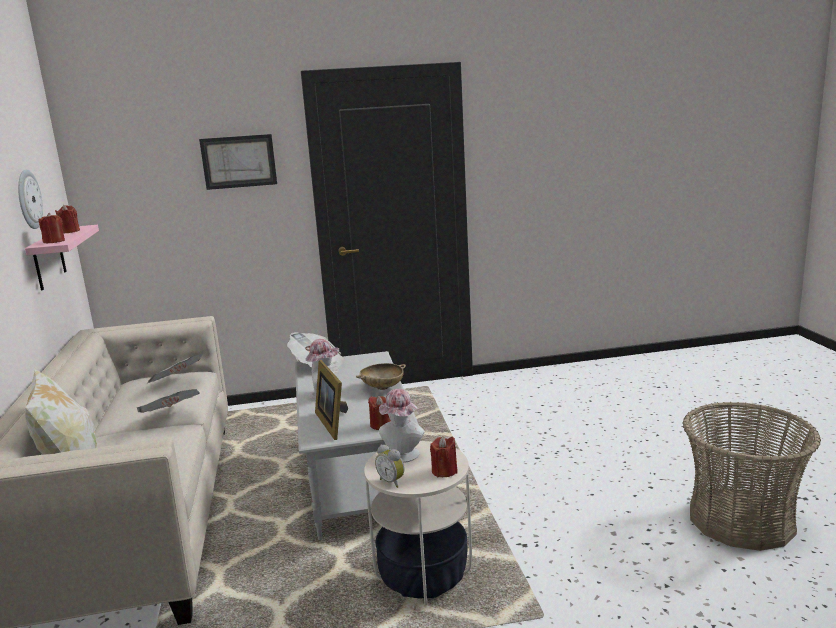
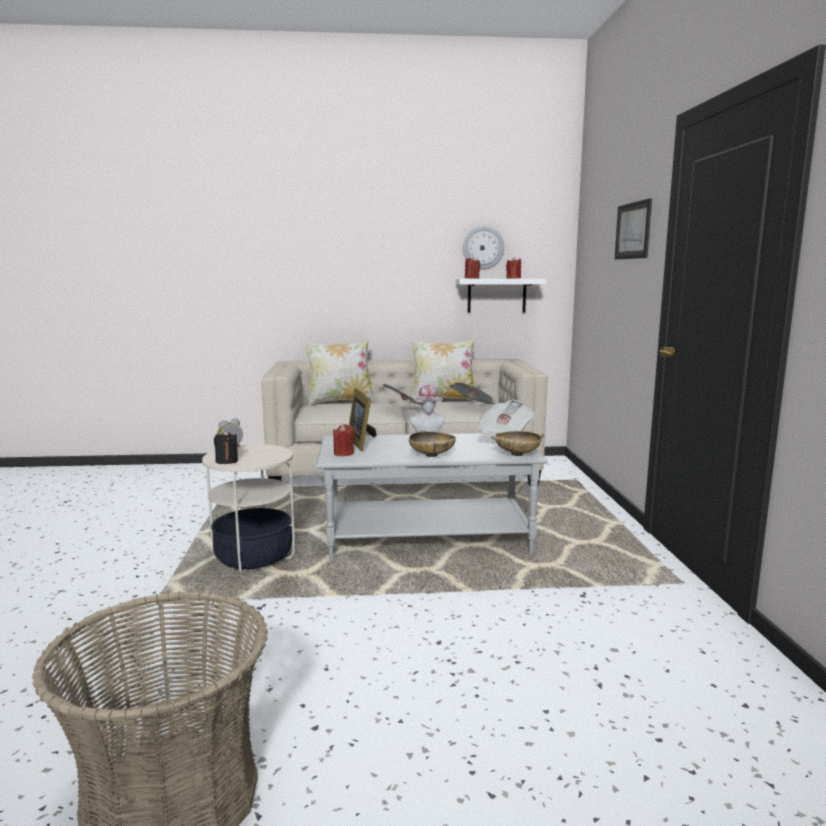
camera: 95 degrees right, 5 degrees down
pink shelf [25,225,99,290] -> white shelf [456,279,546,312]
picture frame [315,360,348,440] -> picture frame turned 90 degrees counterclockwise [349,388,377,451]
hat [379,389,425,463] -> none
red candle [430,436,458,477] -> black candle [214,430,238,464]
none -> pillow [411,339,475,401]
none -> beige bowl [490,431,545,456]

